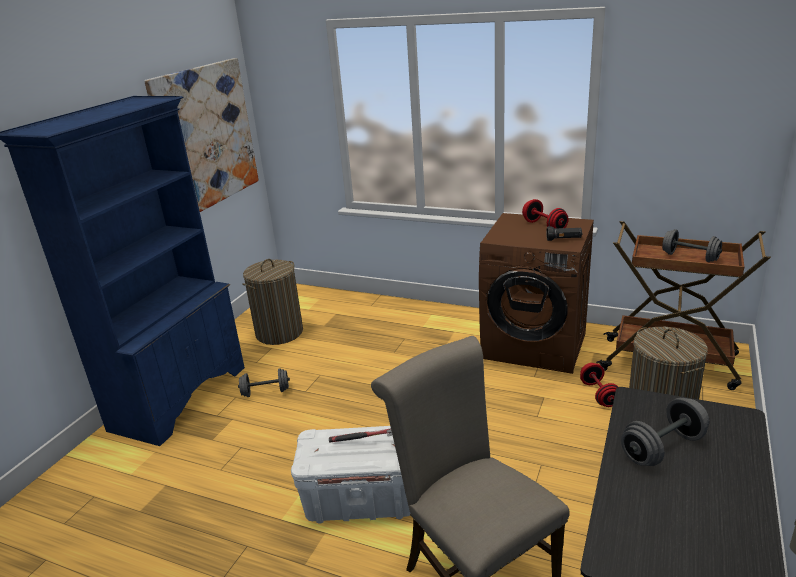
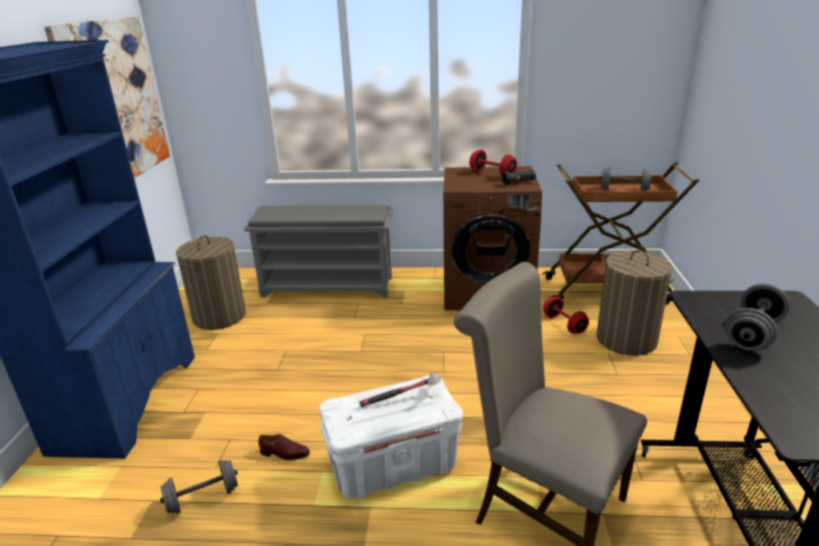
camera: 20 degrees left, 0 degrees up
grey dumbbell [238,368,290,397] -> grey dumbbell moved to [160,459,238,514]
none -> grey shoe rack [244,205,393,297]
none -> brown shoe [259,434,310,460]

